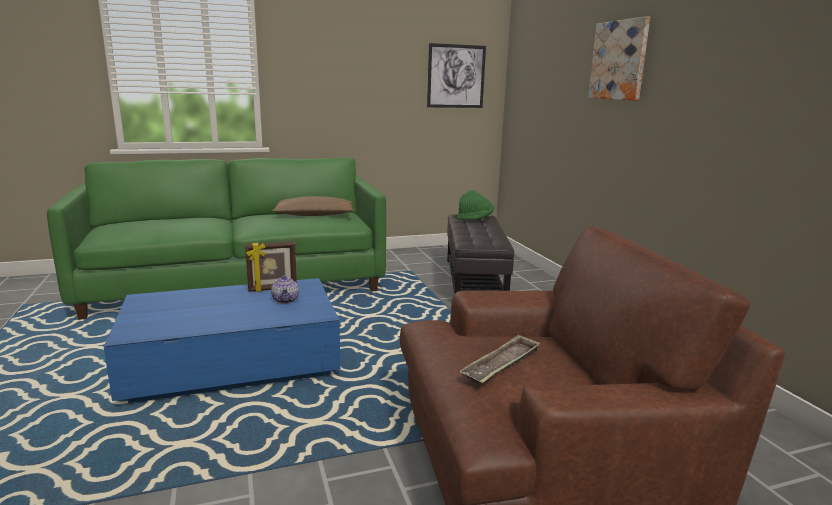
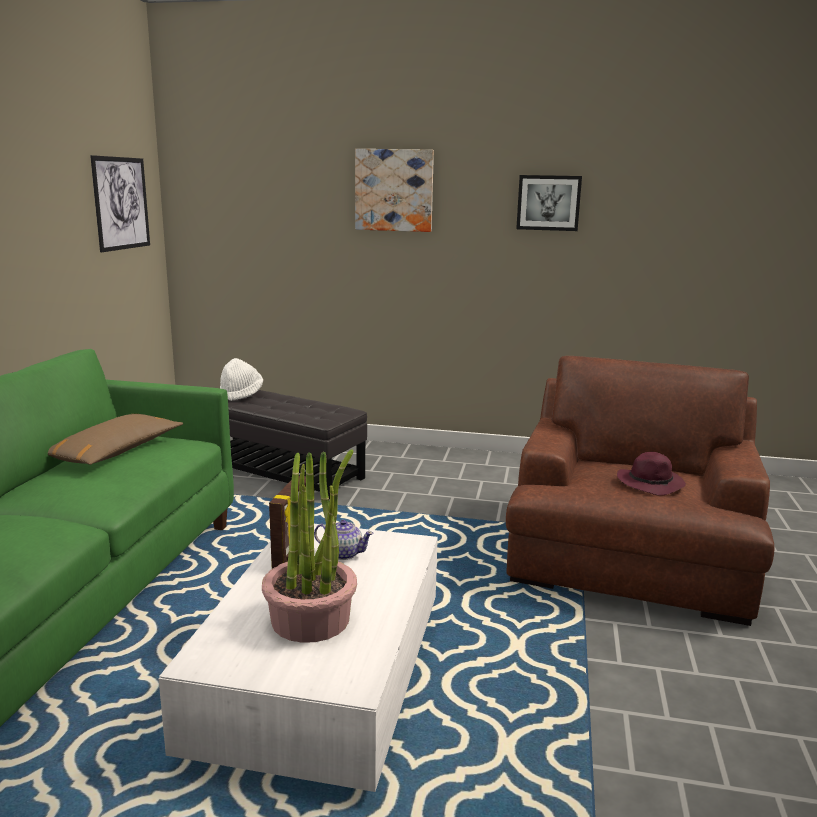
camera: 60 degrees left, 0 degrees up
blue coffee table [104,278,340,403] -> white coffee table [159,524,438,792]
green hat [457,190,494,220] -> white hat [220,358,263,401]
tray [459,334,540,385] -> purple hat [617,452,686,496]
none -> potted plant [262,449,357,643]
none -> picture [516,175,582,231]

